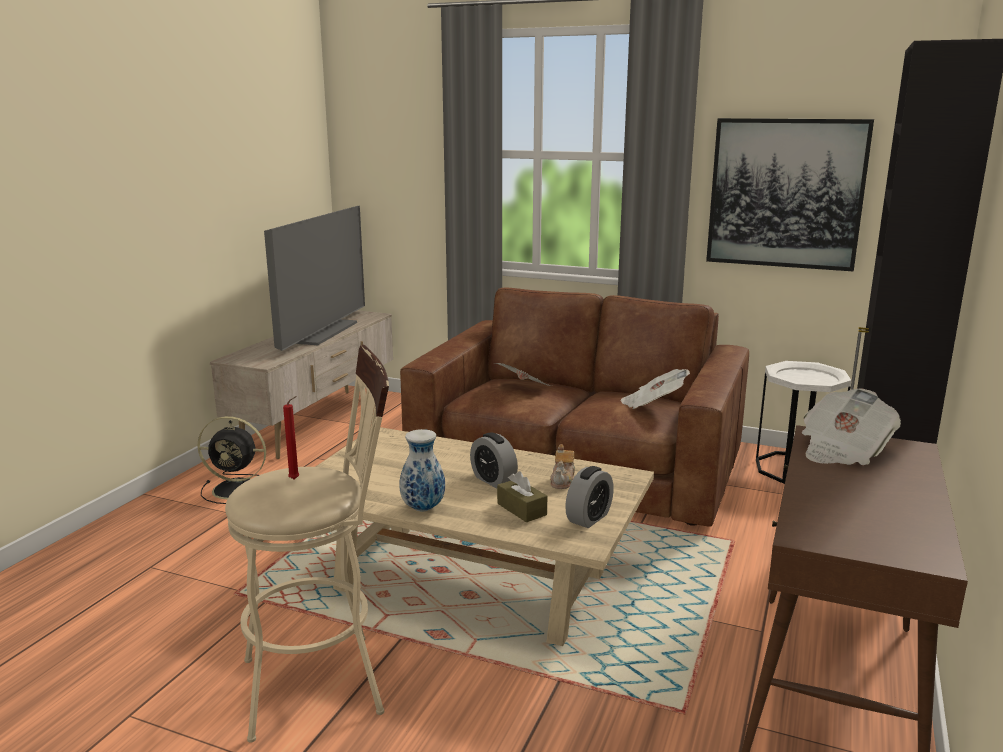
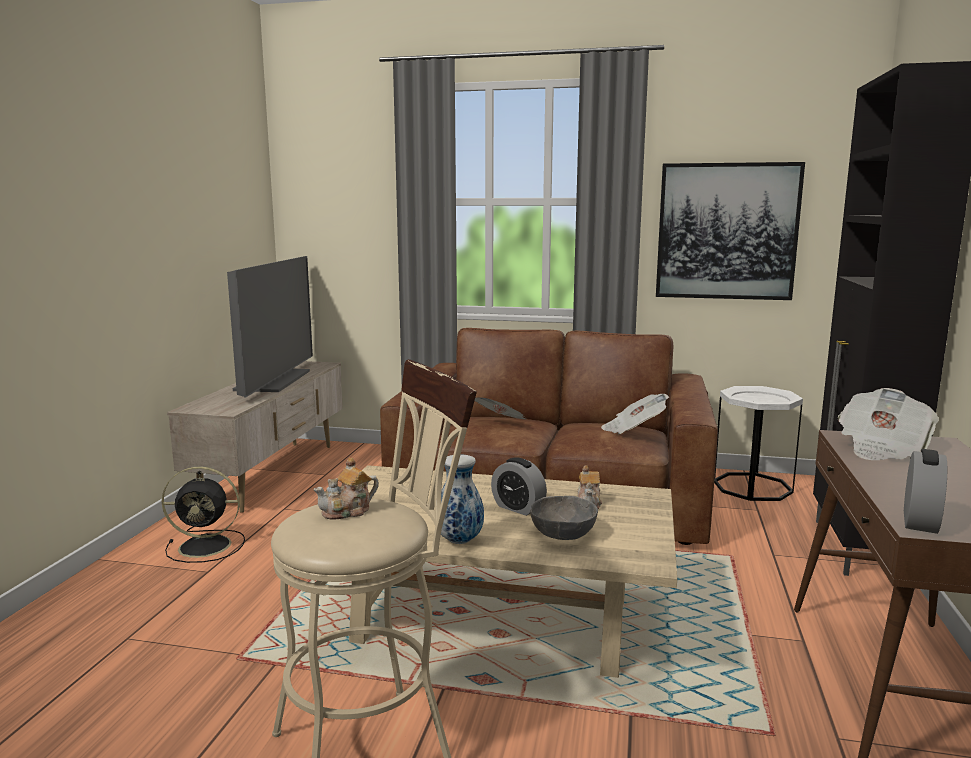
camera: 10 degrees left, 5 degrees down
red candle [283,396,300,479] -> teapot [313,457,379,520]
brown tissue box [497,471,547,522] -> grey bowl [530,496,598,540]
alarm clock [565,466,614,528] -> alarm clock moved to [904,449,947,534]

